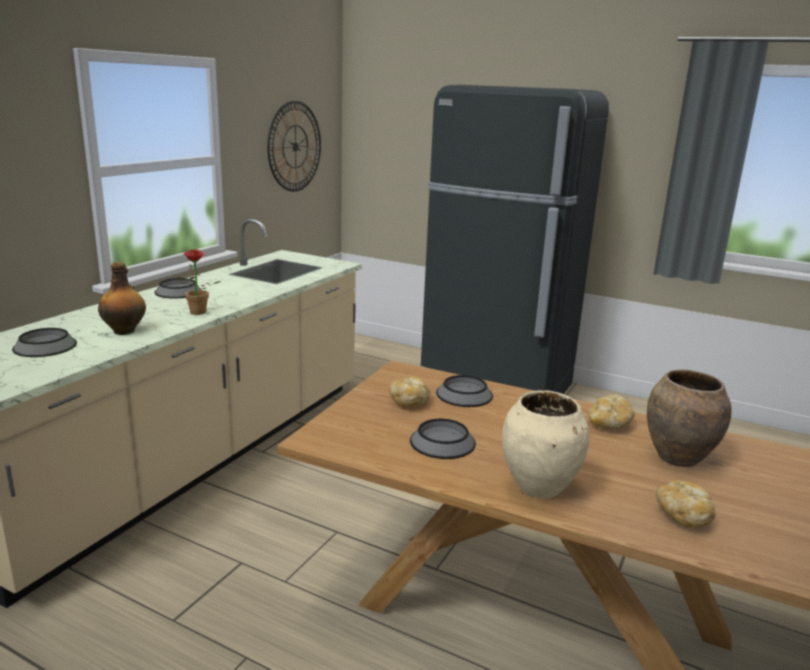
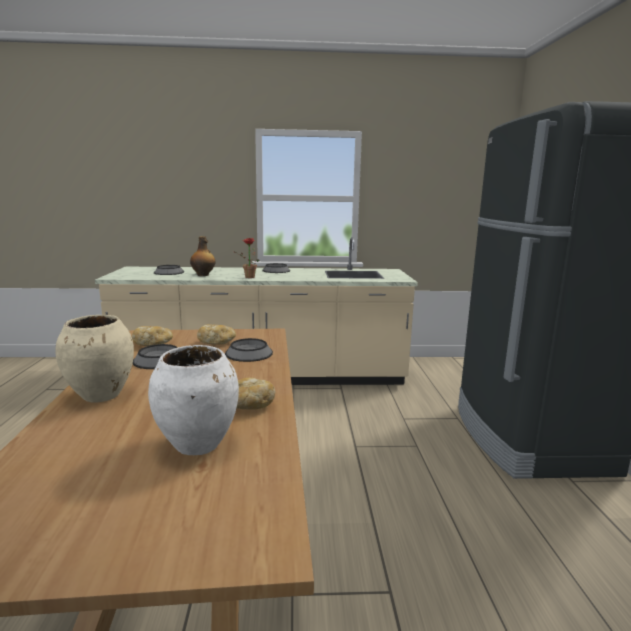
camera: 60 degrees right, 5 degrees down
wall clock [267,101,321,192] -> none
brown vase [647,370,731,467] -> white vase [148,345,239,455]
bread [656,480,716,528] -> bread moved to [132,326,173,346]

